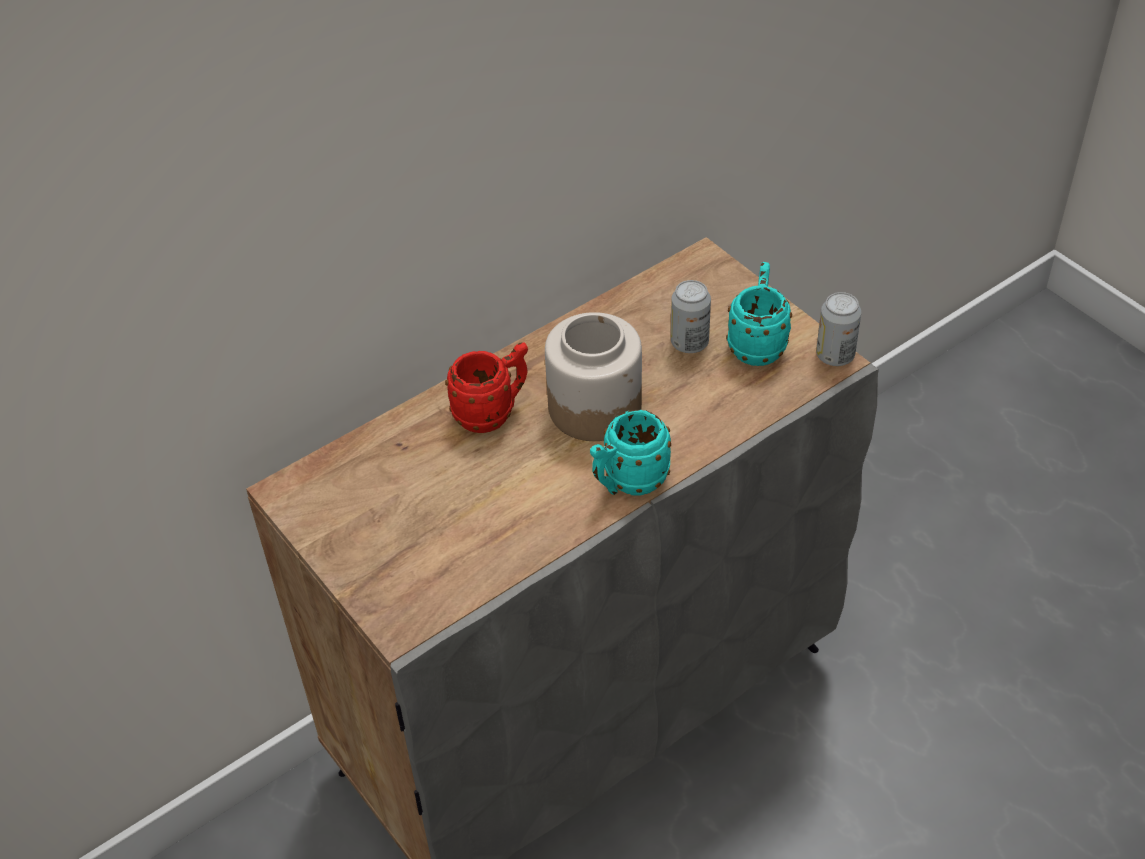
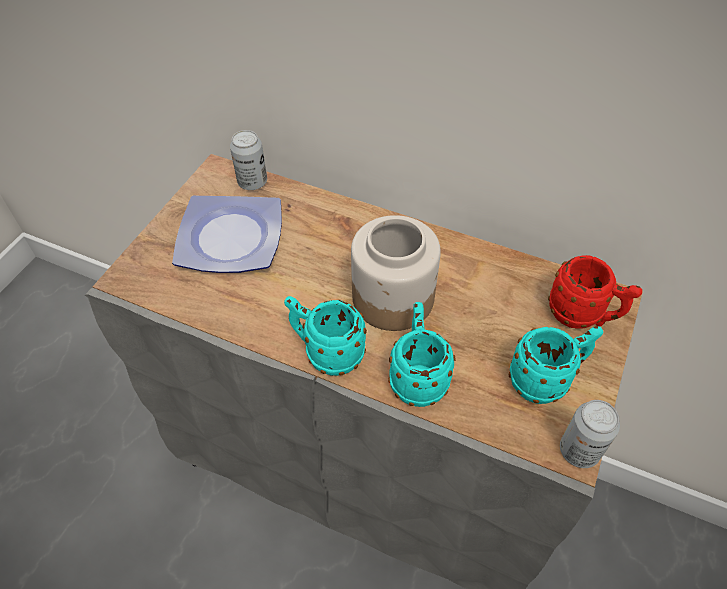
camera: 60 degrees right, 5 degrees up
red mug [445,342,528,433] -> red mug moved to [548,255,642,329]
can [671,280,711,353] -> can moved to [230,130,267,190]
none -> plate [172,196,282,273]
none -> turquoise mug [388,302,456,407]

